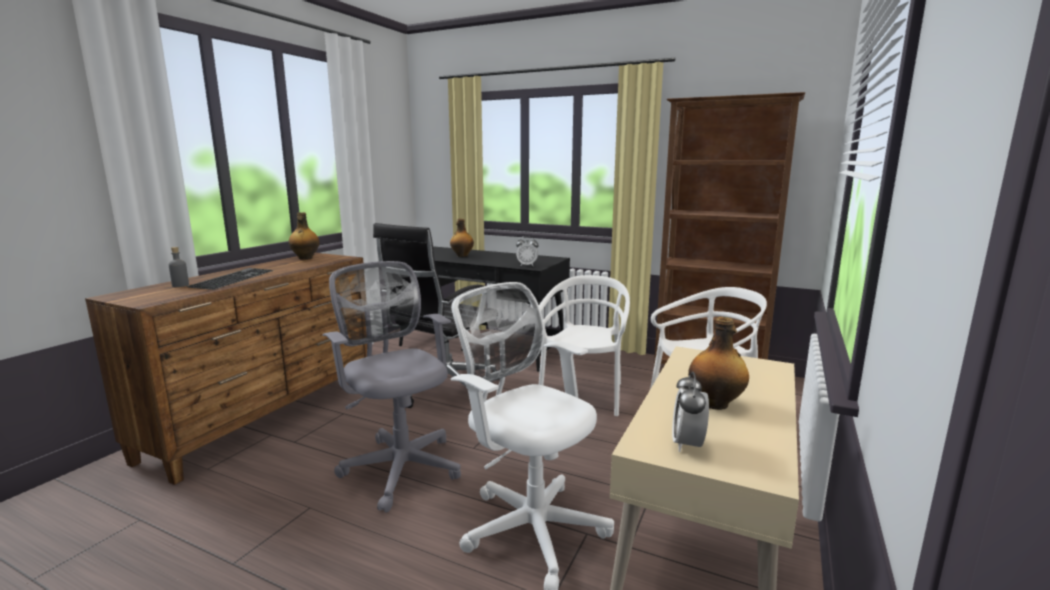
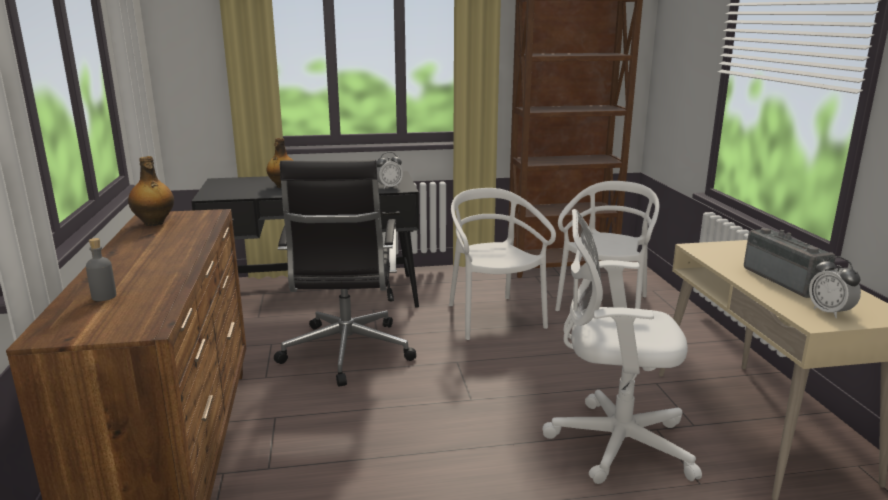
camera: 35 degrees left, 5 degrees up
keyboard [186,268,274,290] -> none
grey office chair [323,261,461,512] -> none
bottle [688,317,749,410] -> radio [744,228,836,298]

